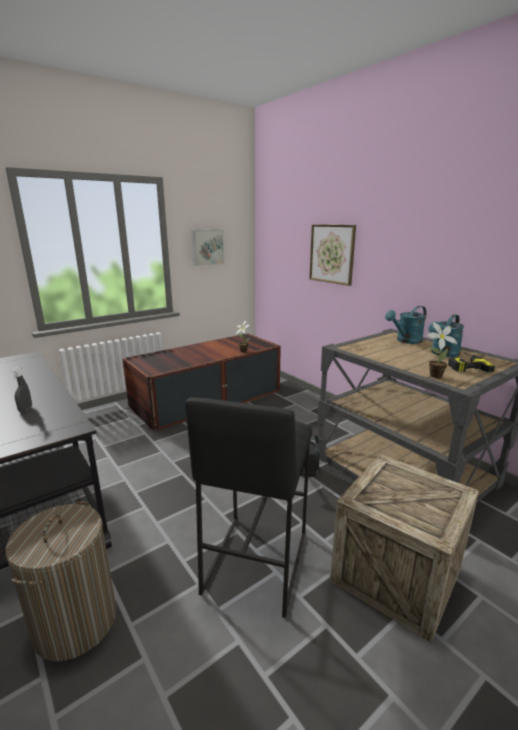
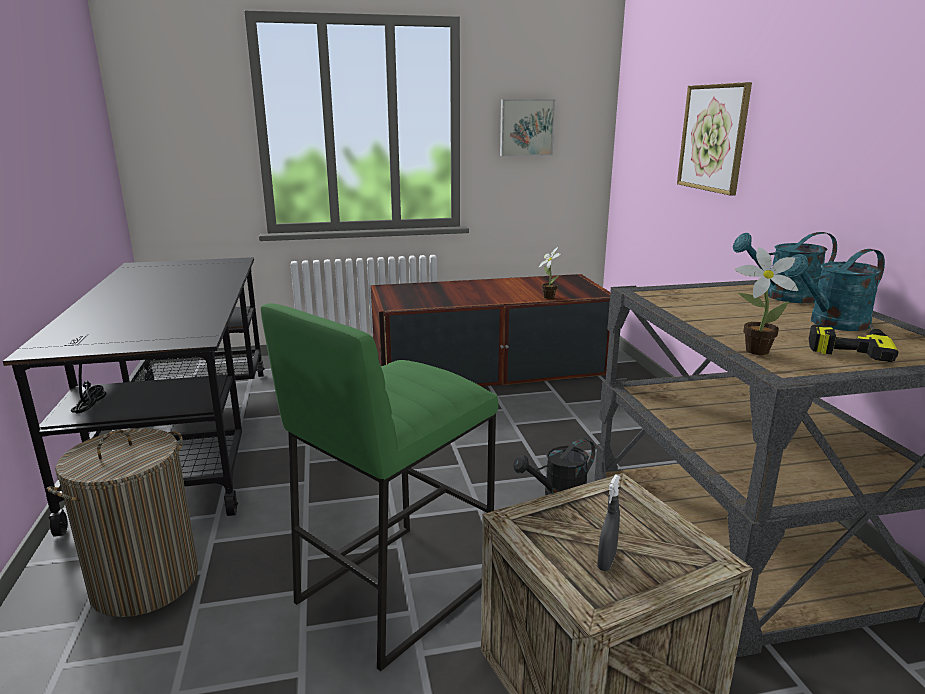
camera: 25 degrees right, 0 degrees up
grey spray bottle [11,367,32,412] -> grey spray bottle moved to [597,474,620,571]
black stool [185,397,312,618] -> green stool [261,303,498,672]

